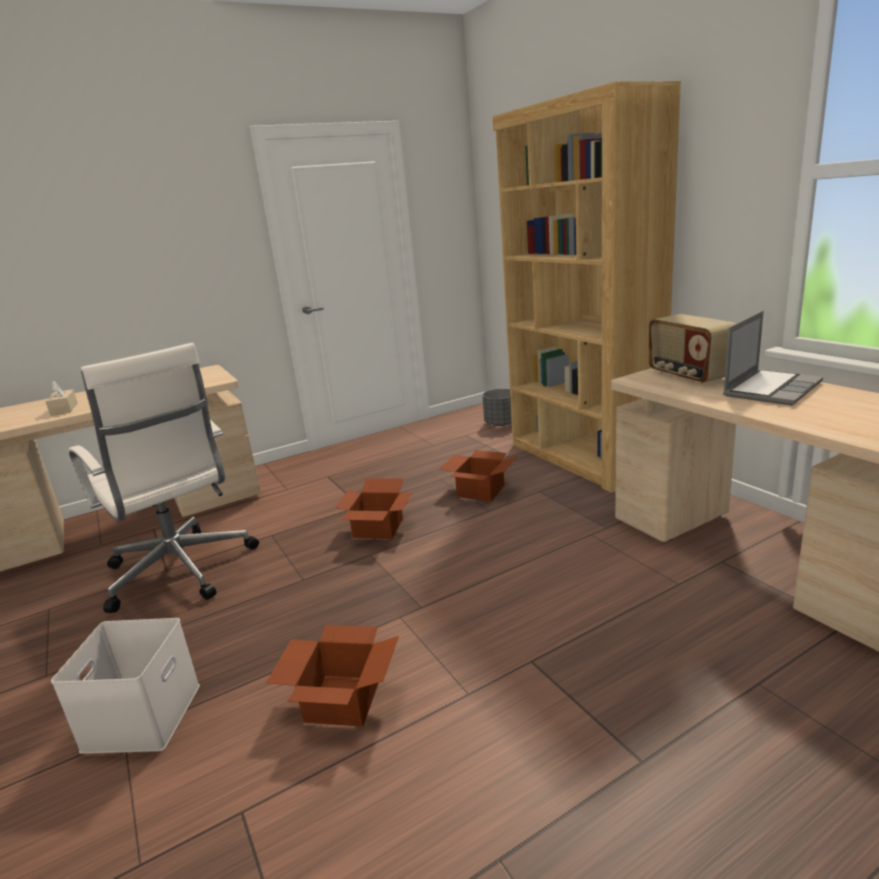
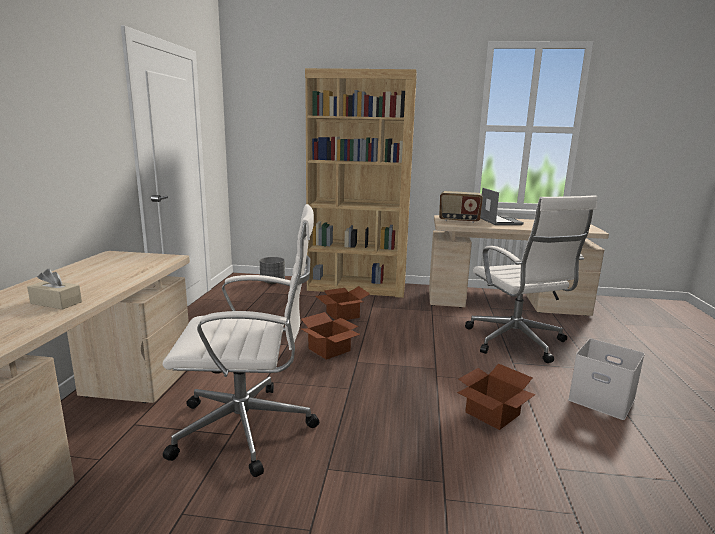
camera: 55 degrees left, 5 degrees down
white storage box [51,618,200,754] -> white storage box moved to [568,338,645,420]
none -> white office chair [465,196,597,363]

